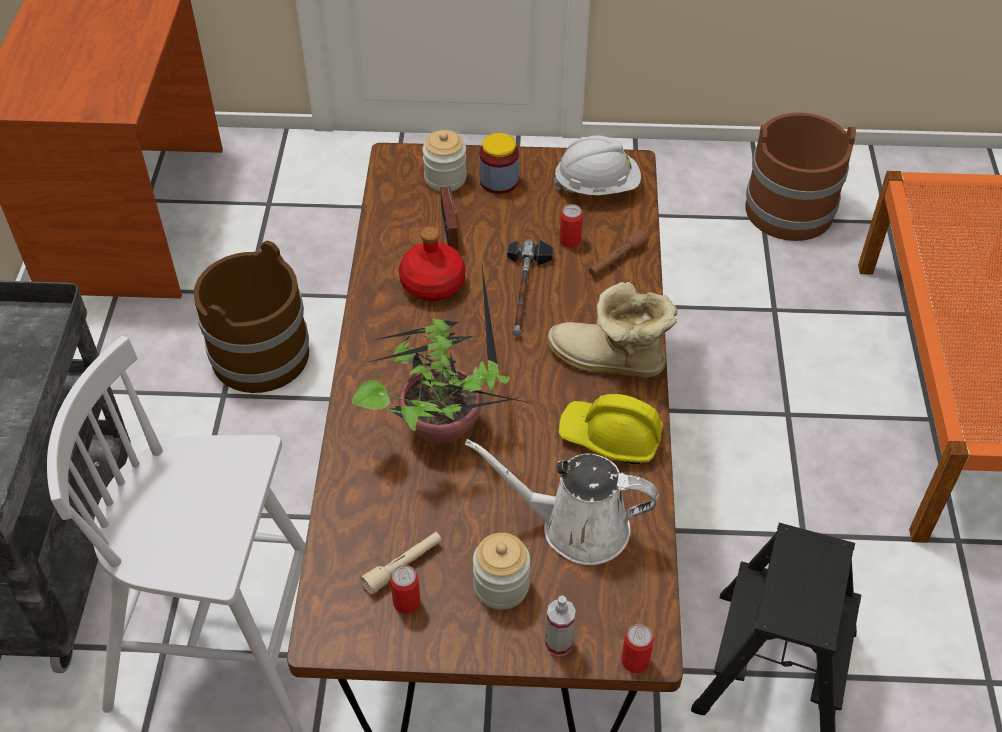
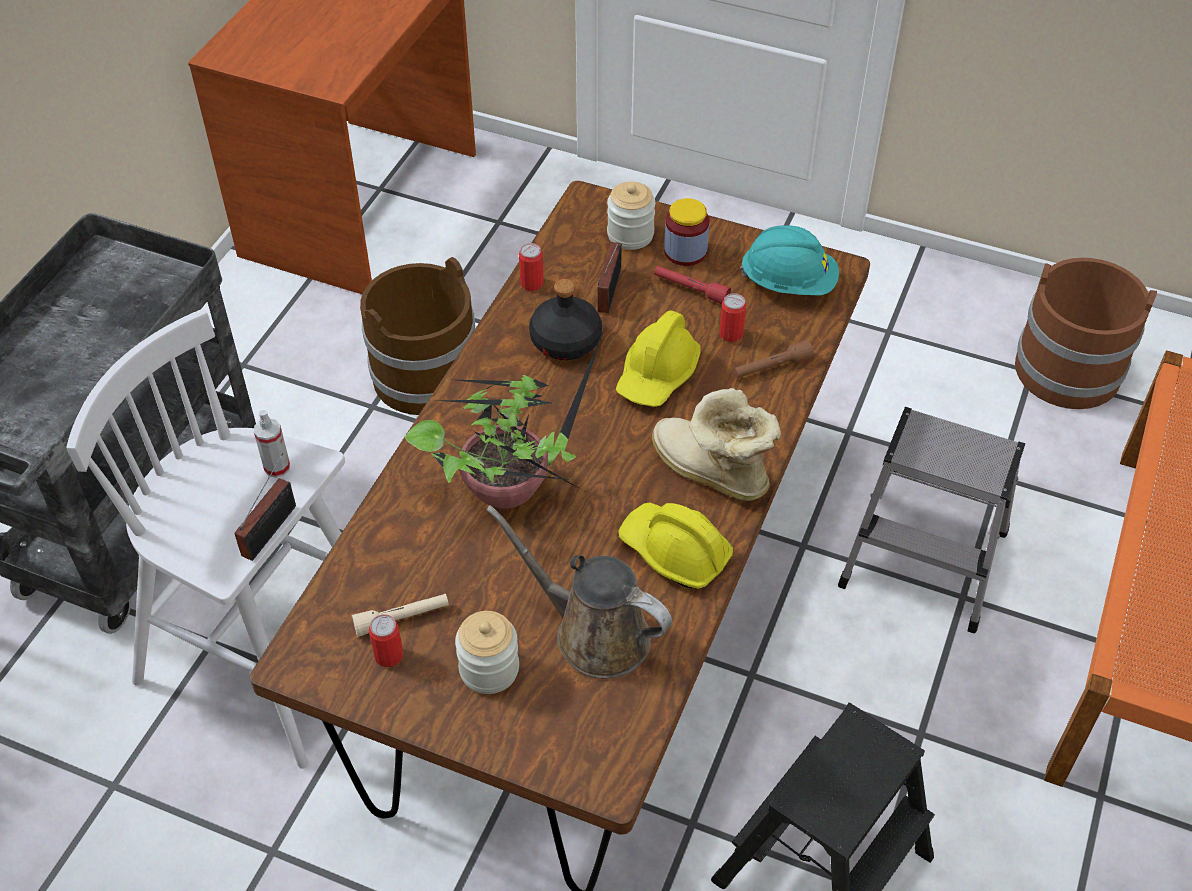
camera: 20 degrees right, 0 degrees up
red bottle [399,226,466,301] -> black bottle [529,279,602,360]
white watering can [465,439,659,565] -> brown watering can [486,505,672,679]
hammer [507,239,553,336] -> yellow hard hat [616,310,701,407]
spray bottle [545,596,576,656] -> spray bottle moved to [254,410,290,478]
white hard hat [554,135,641,195] -> turquoise hard hat [740,225,839,296]
can [621,624,654,673] -> can moved to [519,243,544,291]
none -> radio [235,453,296,561]
none -> red flashlight [654,266,731,304]
none -> grey step ladder [838,407,1026,633]

